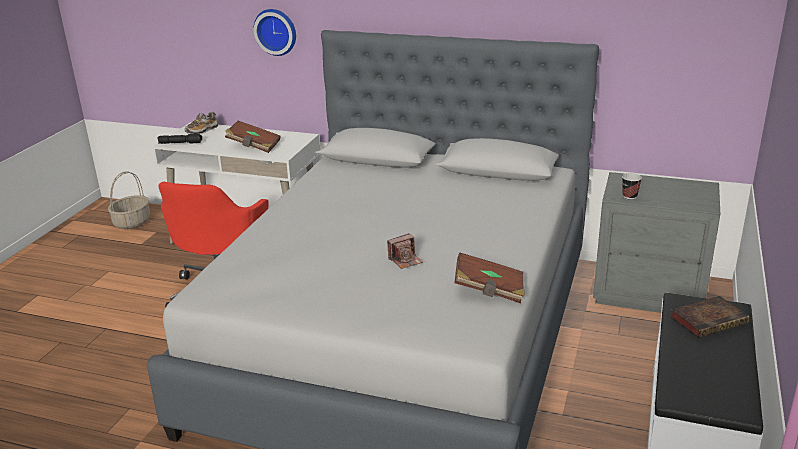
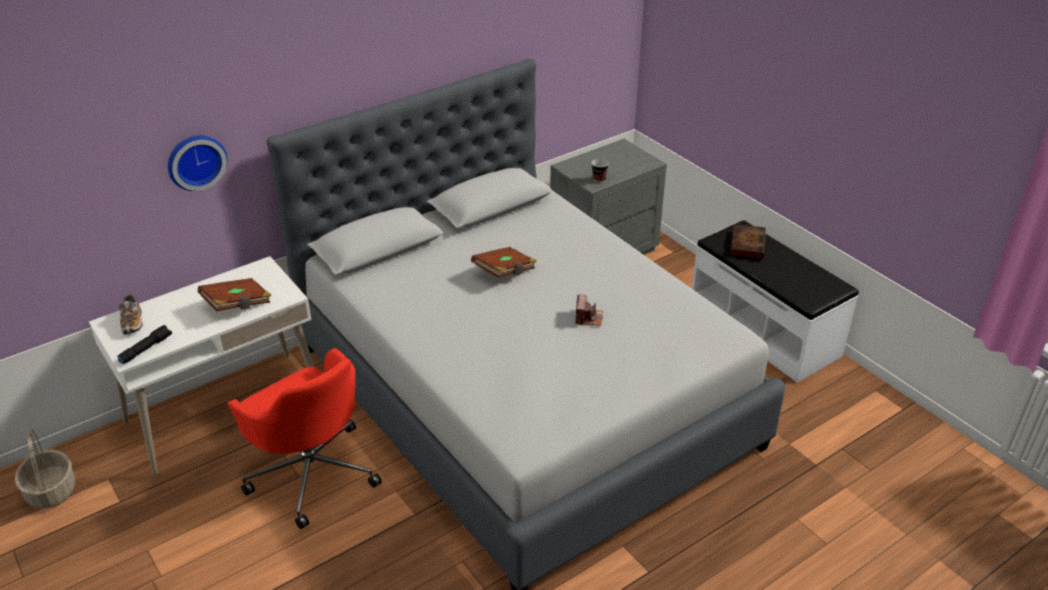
camera: 55 degrees left, 10 degrees up
brown book [454,253,525,303] -> brown book moved to [471,247,537,278]

